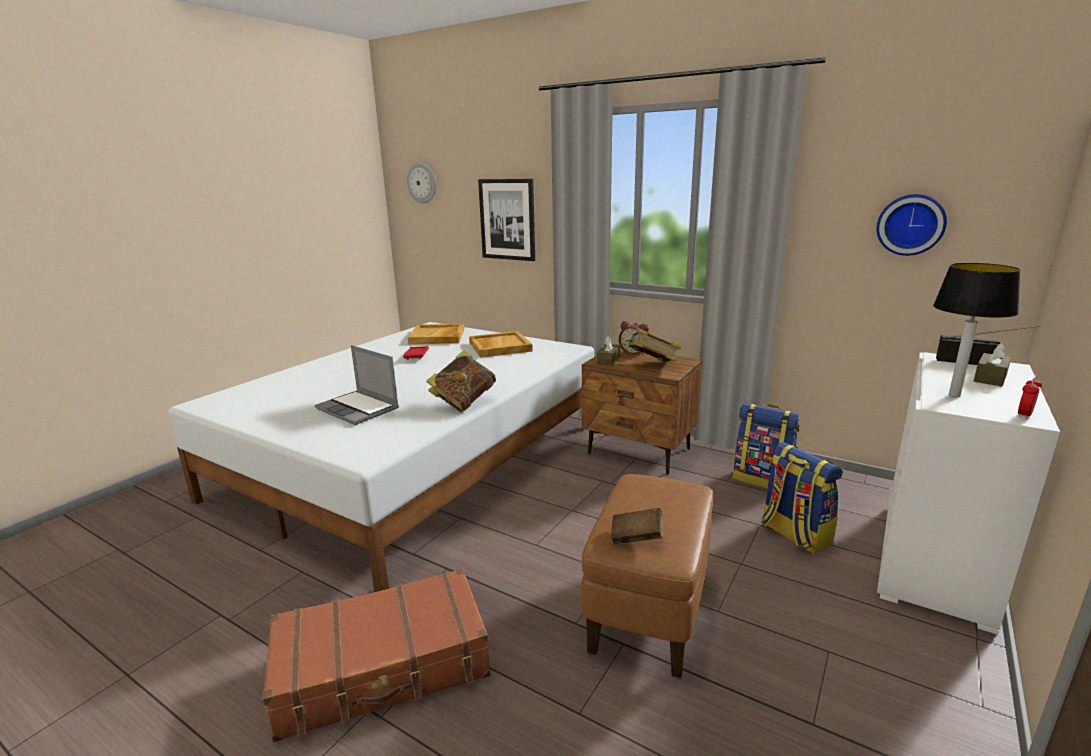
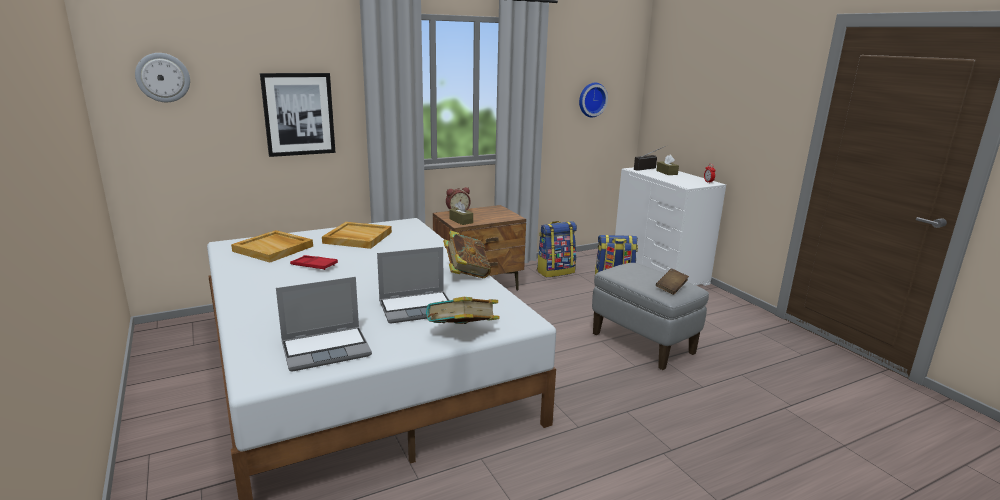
camera: 60 degrees left, 0 degrees up
brown suitcase [262,568,491,742] -> none
brown ottoman [581,474,713,678] -> grey ottoman [592,263,709,370]
book [625,329,682,362] -> book moved to [426,297,500,324]
table lamp [933,263,1021,397] -> none
none -> laptop [276,277,372,372]

